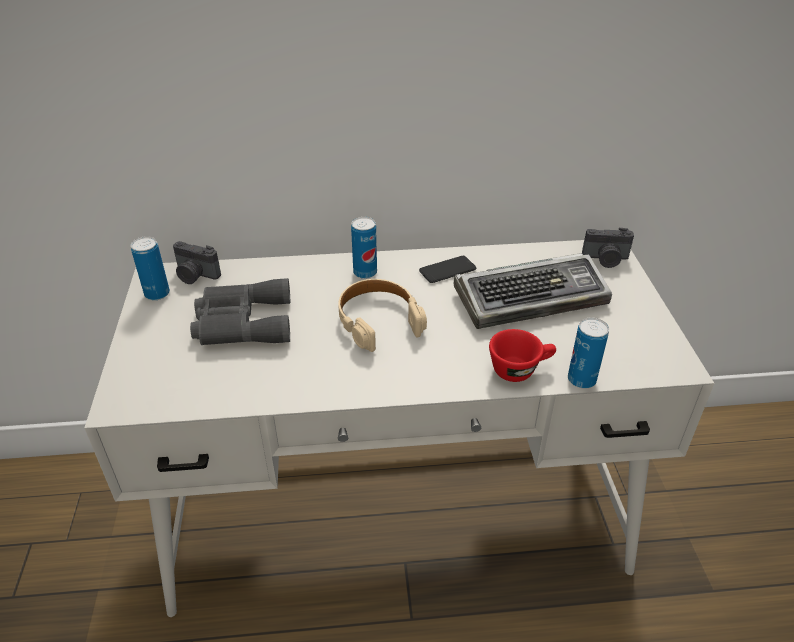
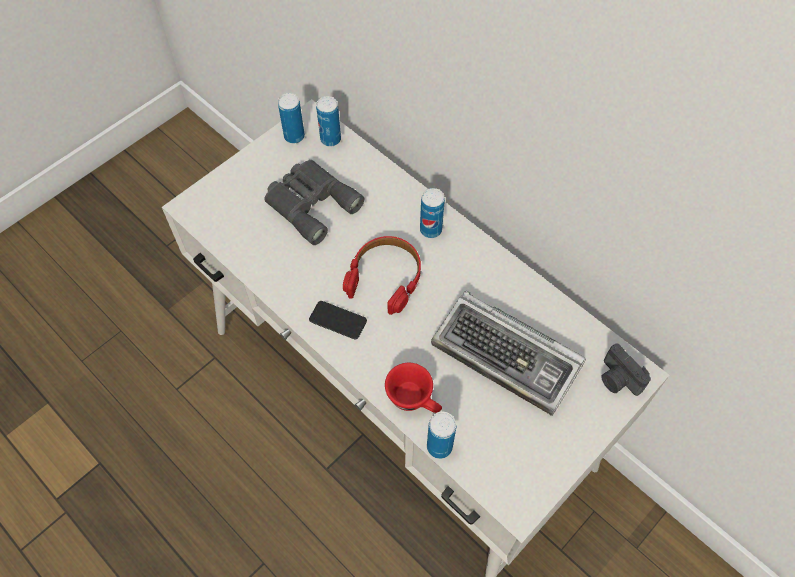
camera: 50 degrees right, 20 degrees up
camera [173,241,221,284] -> can [316,96,341,147]
beige headphones [338,279,427,352] -> red headphones [343,236,421,315]
phone [419,256,476,283] -> phone moved to [309,301,367,339]

